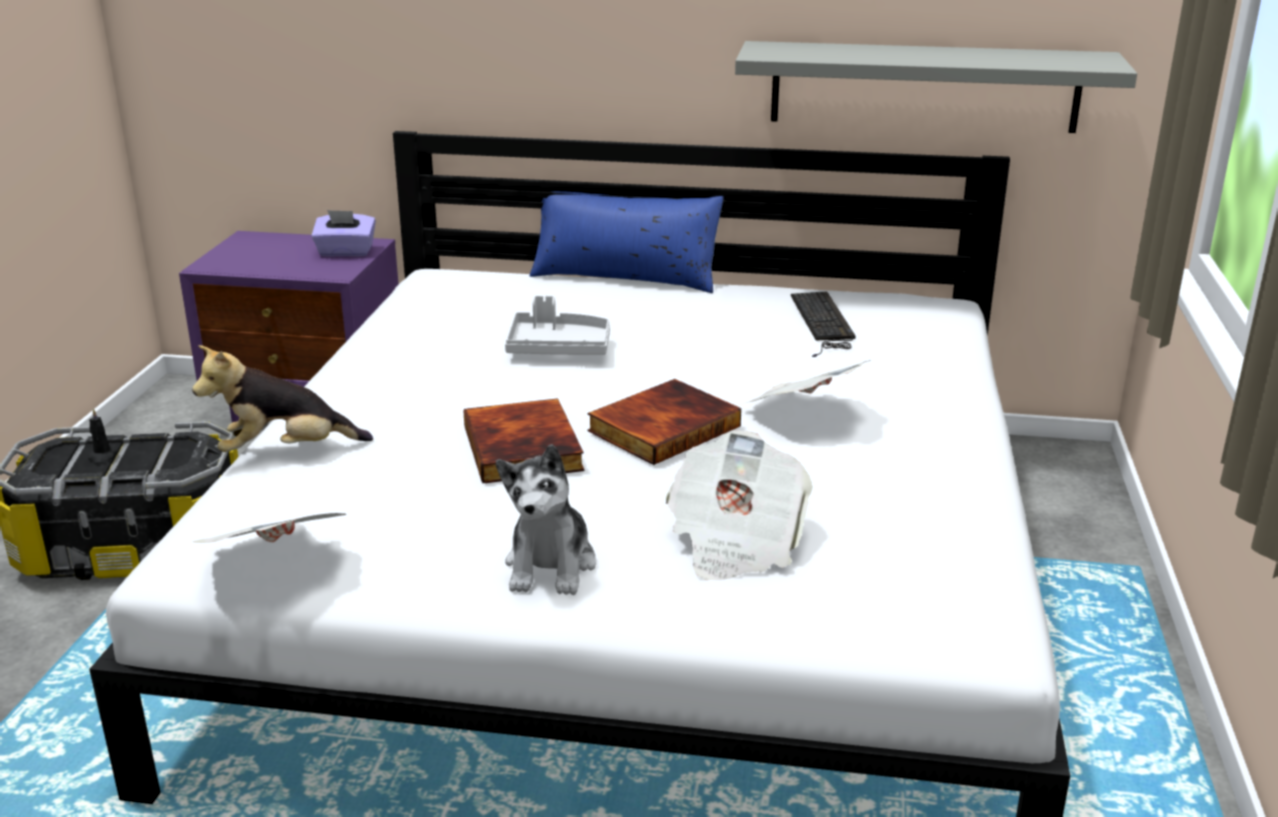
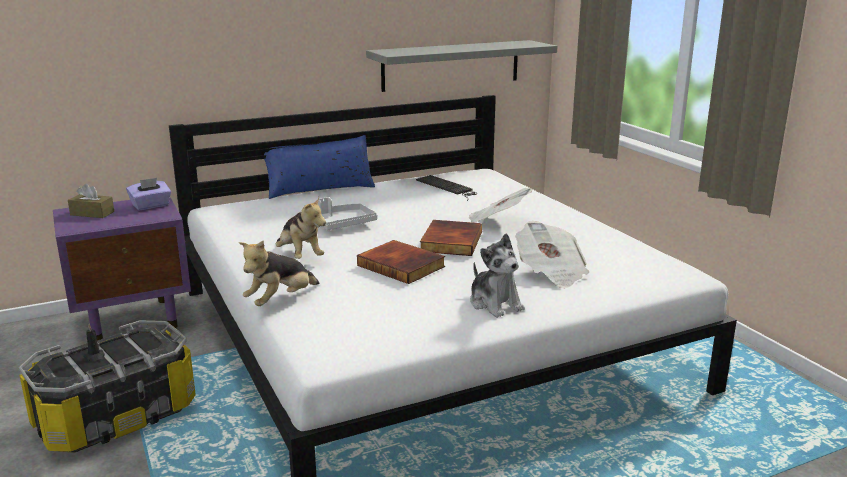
camera: 35 degrees left, 5 degrees down
newspaper [193,513,346,543] -> none
none -> brown tissue box [68,183,114,218]
none -> plush toy [276,197,326,259]

